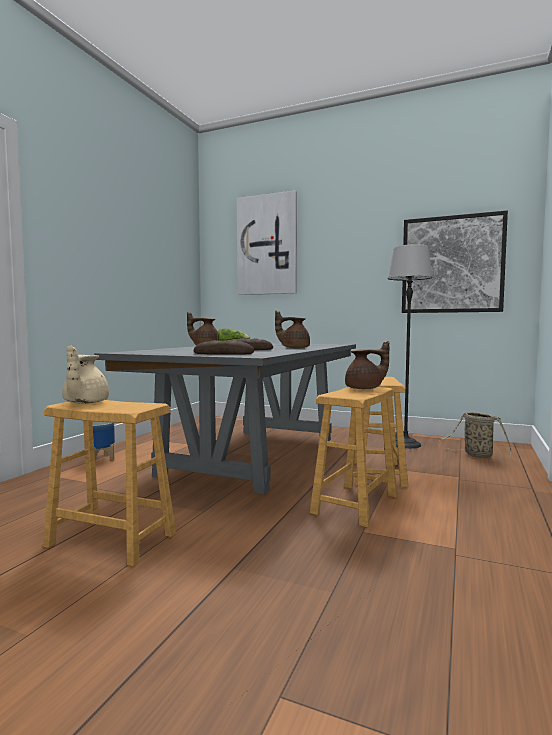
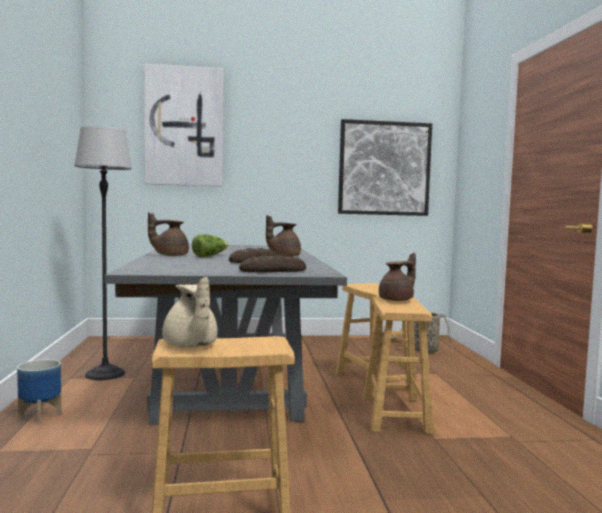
camera: 30 degrees left, 0 degrees up
floor lamp [388,244,433,449] -> floor lamp moved to [74,126,132,380]

